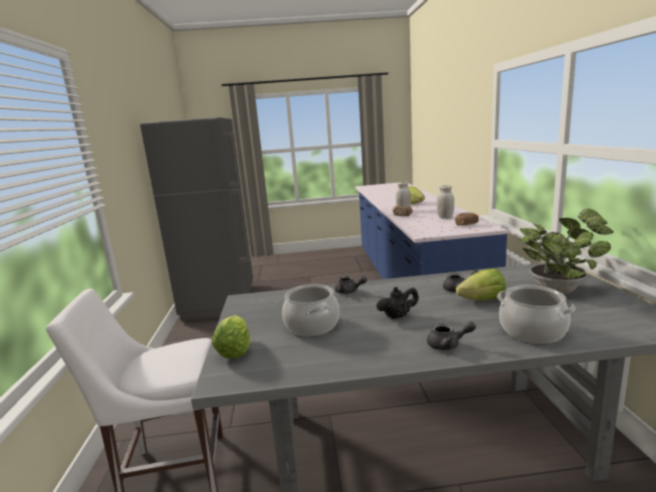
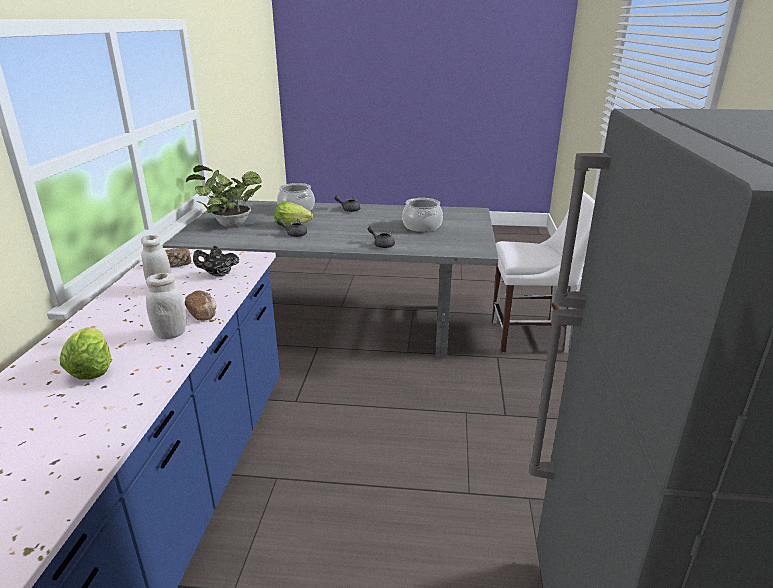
camera: 170 degrees left, 10 degrees up
lettuce [212,315,250,359] -> none
black teapot [376,287,419,319] -> black teapot moved to [193,246,239,277]

